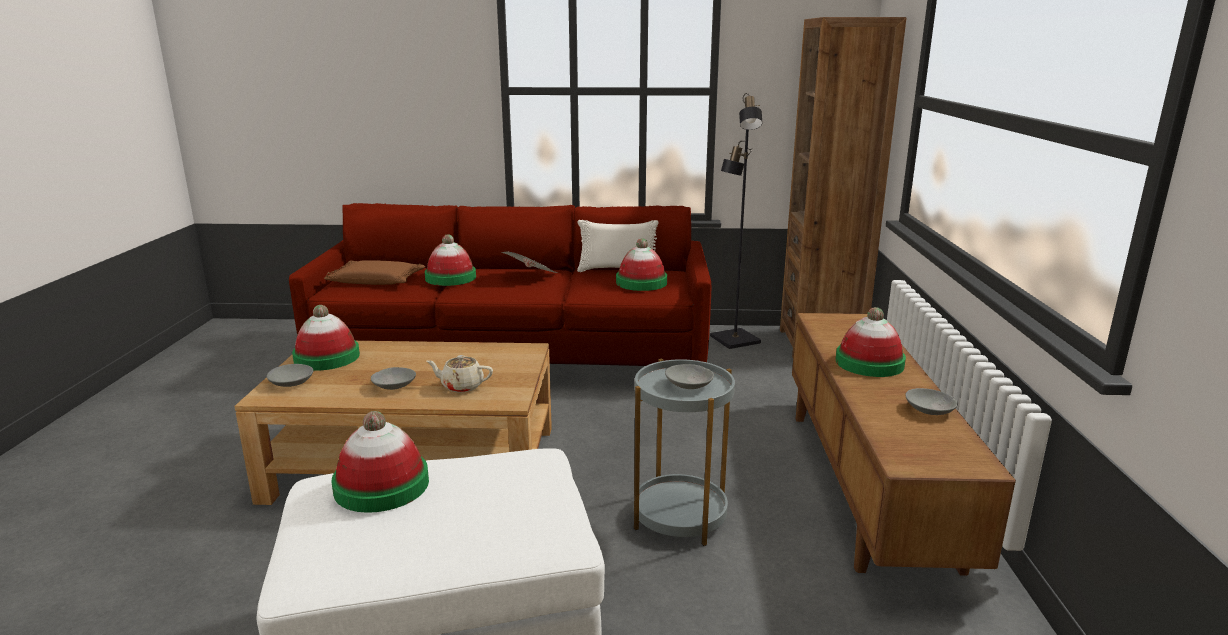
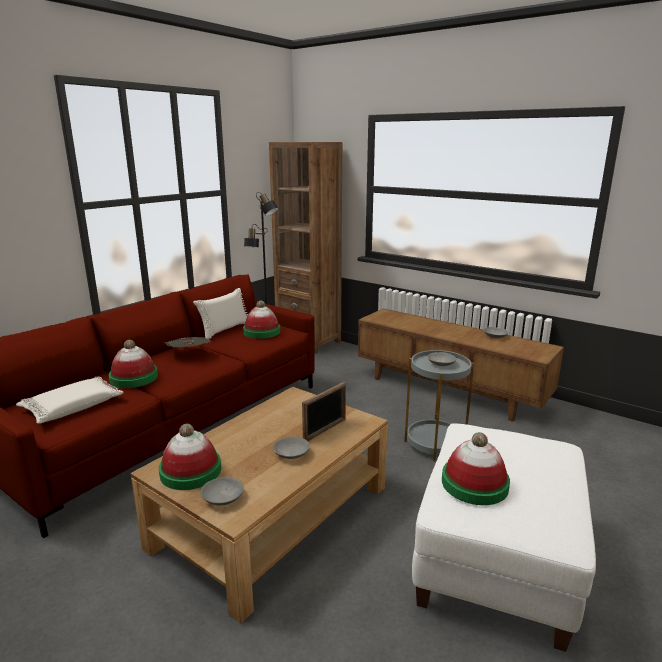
camera: 55 degrees left, 0 degrees up
brown pillow [324,260,425,285] -> white pillow [16,376,124,424]
beige teapot [426,355,493,392] -> picture frame [302,382,346,441]
hat [835,307,906,377] -> none

